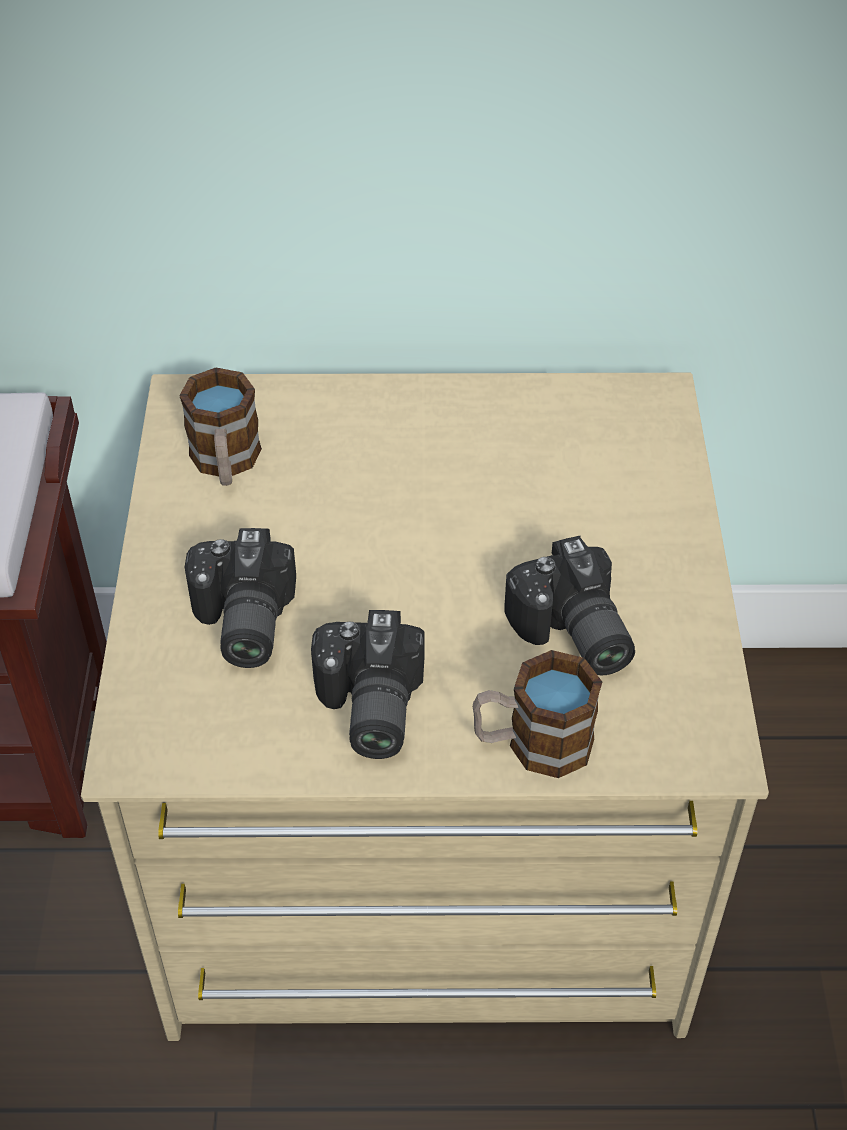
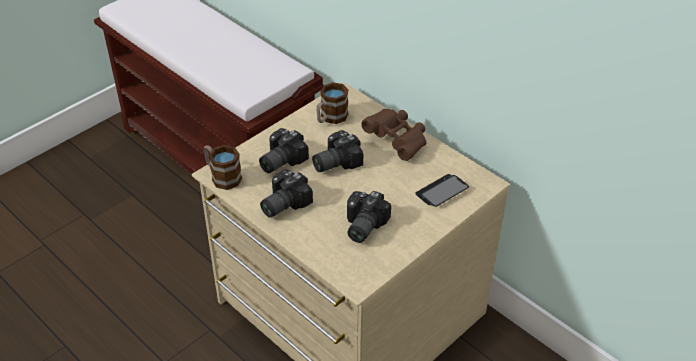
camera: 45 degrees right, 5 degrees down
mug [473,650,602,778] -> mug moved to [204,145,242,190]
none -> camera [312,130,363,172]
none -> brown binoculars [361,109,426,161]
none -> phone [415,174,469,207]

